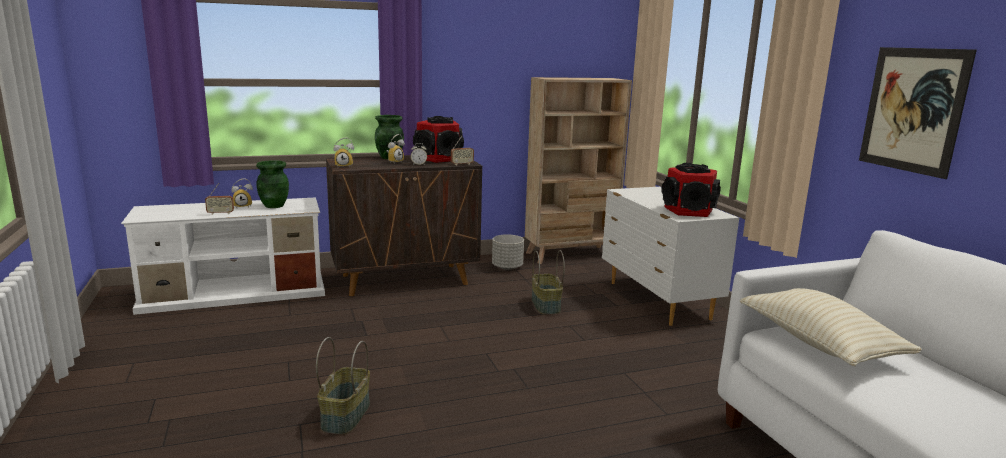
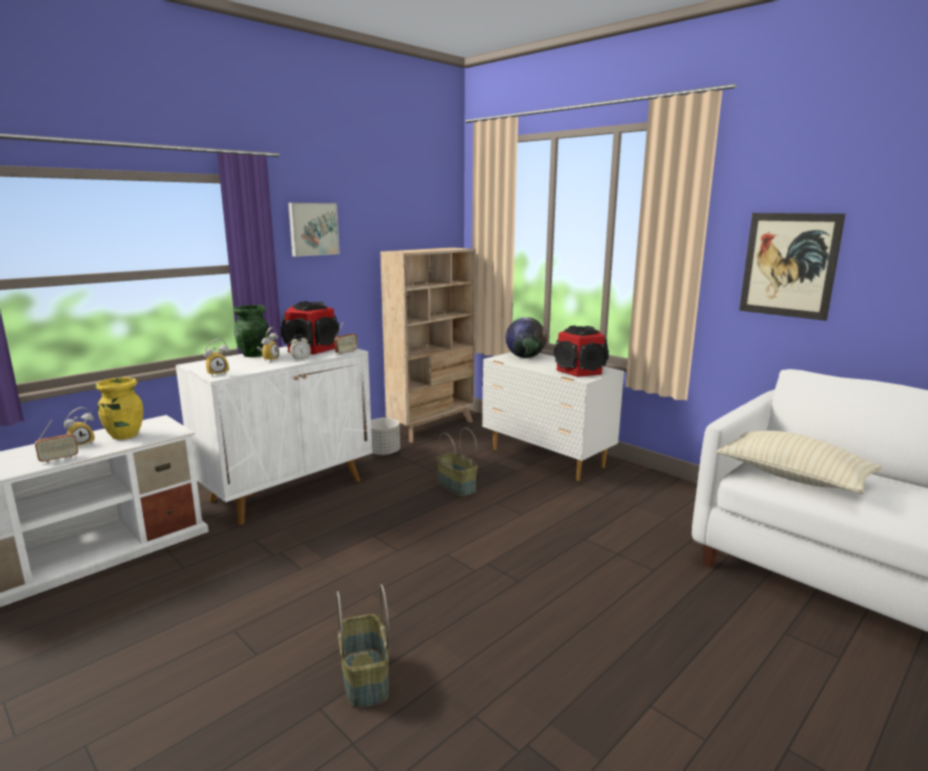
camera: 25 degrees left, 0 degrees up
green vase [256,160,289,208] -> yellow vase [95,377,143,440]
brown cabinet [326,155,482,296] -> white cabinet [176,346,372,525]
none -> picture [288,203,340,257]
none -> globe [506,317,546,358]

